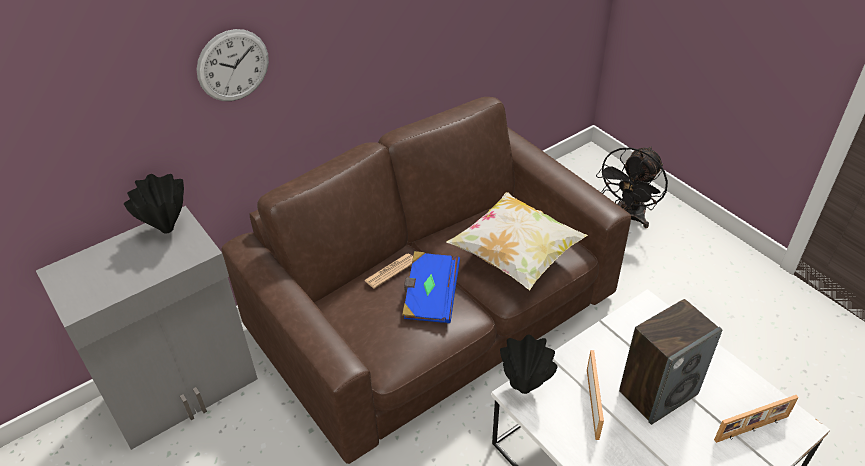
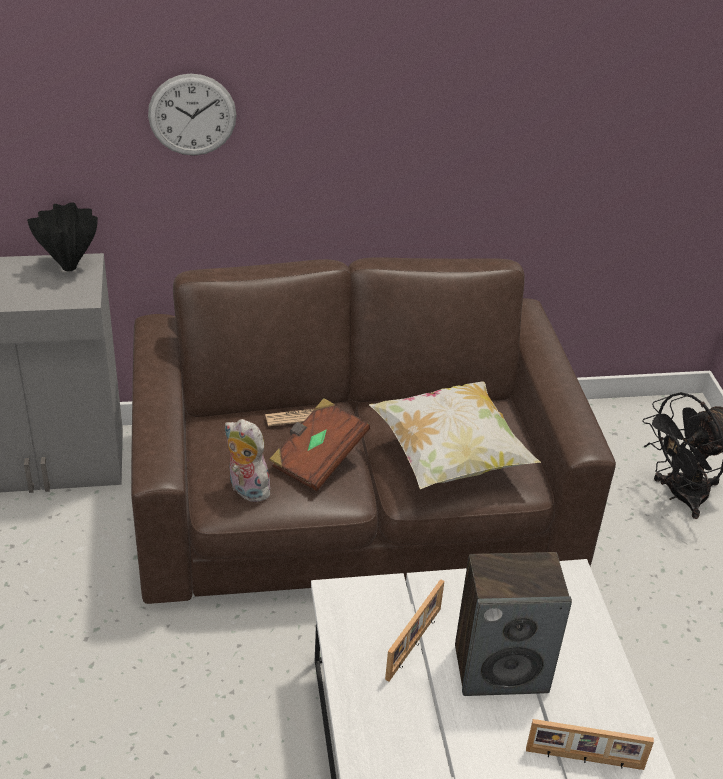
camera: 25 degrees right, 5 degrees down
blue book [402,251,460,323] -> brown book [269,398,370,491]
black vase [500,334,558,394] -> none
none -> plush toy [225,419,270,502]

